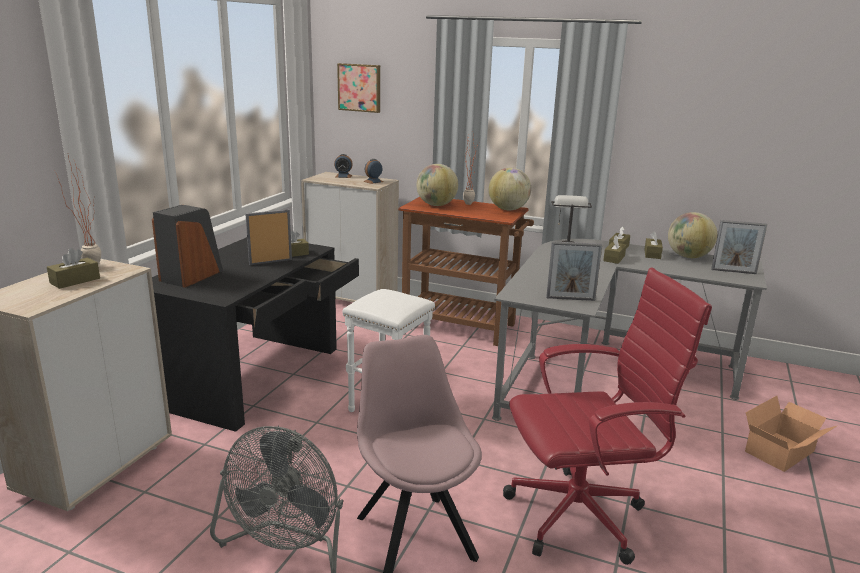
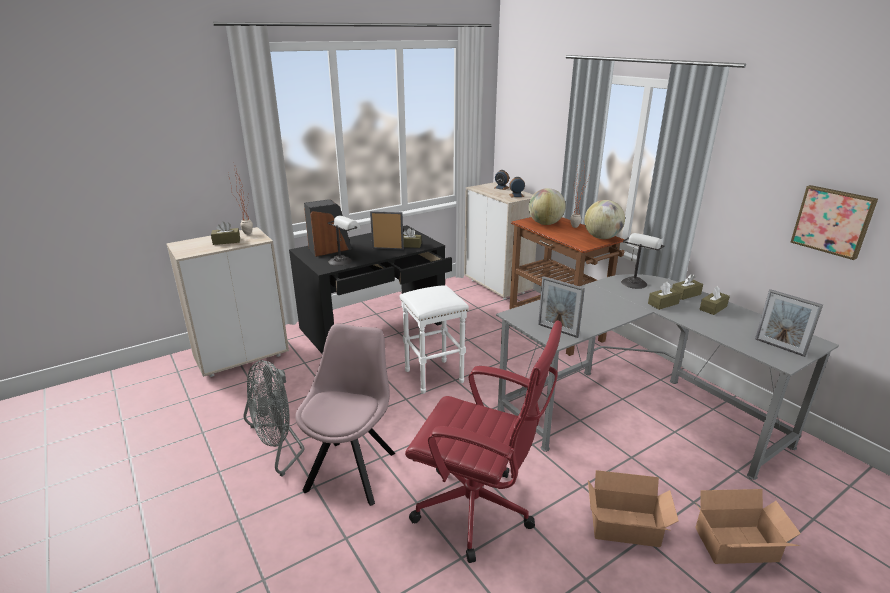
camera: 35 degrees right, 5 degrees up
picture [337,63,380,113] -> picture moved to [791,185,878,260]
globe [668,212,717,258] -> none
none -> table lamp [328,216,360,266]
none -> cardboard box [588,470,679,547]

